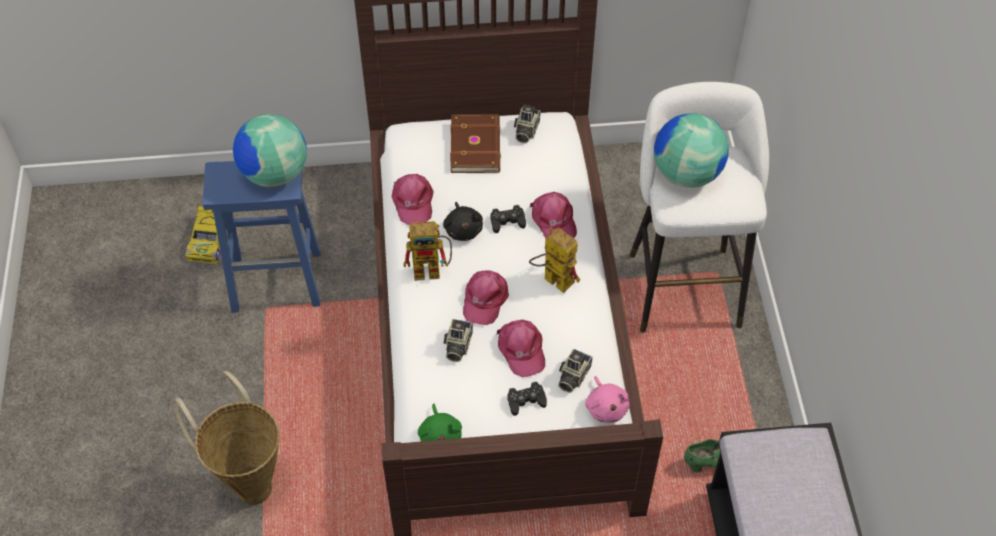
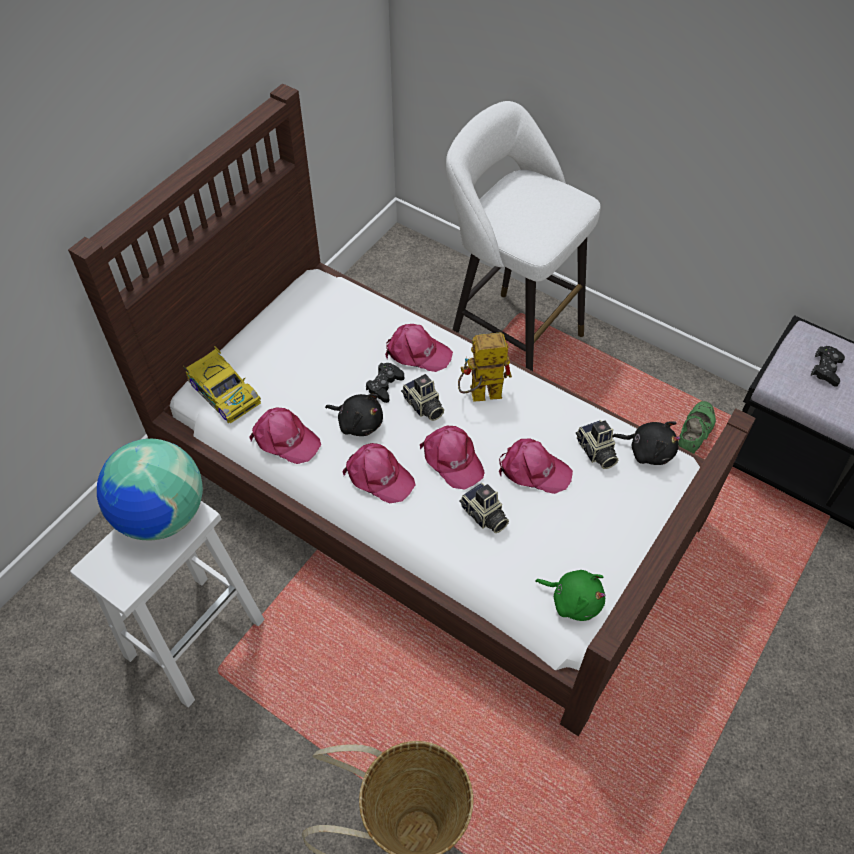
camera: 50 degrees left, 0 degrees up
toy car [185,204,227,264] -> toy car moved to [183,346,261,423]
blue stool [203,161,320,313] -> white stool [70,501,265,708]
toy robot [404,221,452,281] -> pink cap [343,443,415,503]
brown book [450,114,501,173] -> none
black game controller [507,382,547,416] -> black game controller moved to [811,346,845,387]
camera [514,105,541,143] -> camera moved to [401,374,444,421]
pink plush toy [585,376,629,423] -> black plush toy [612,421,681,465]
globe [654,113,729,188] -> none

